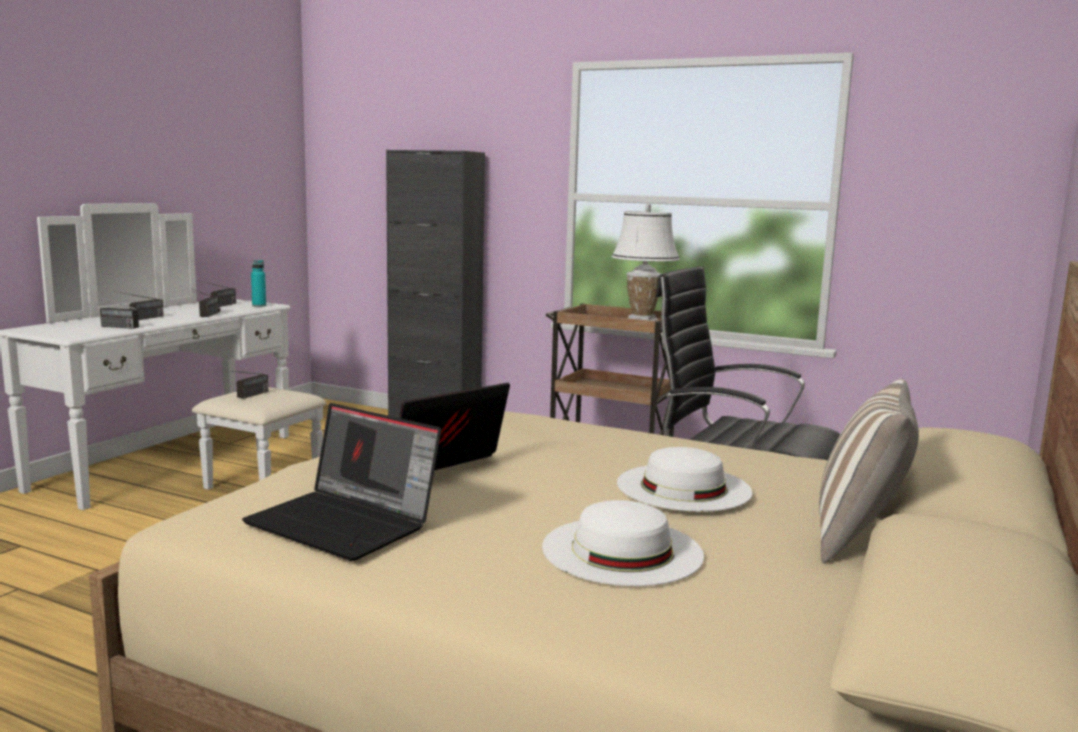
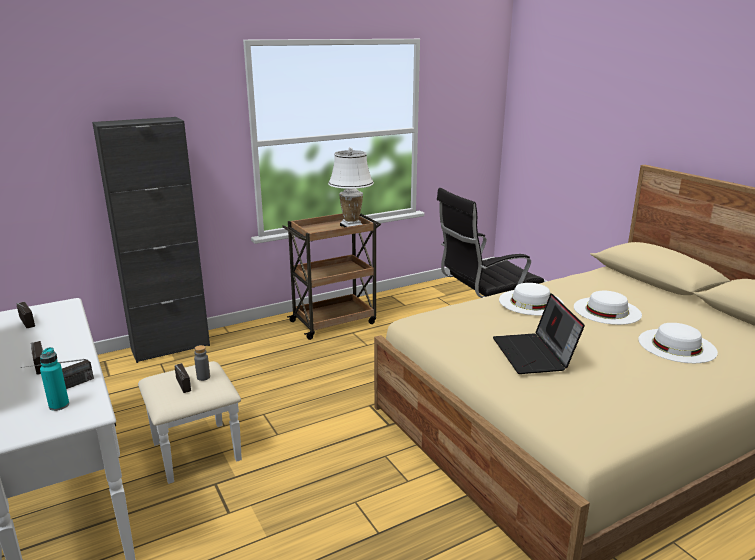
camera: 55 degrees left, 10 degrees up
radio [192,289,221,317] -> none
laptop [242,403,441,561] -> none
turquoise bottle [251,260,266,307] -> turquoise bottle moved to [40,347,69,411]
pillow [819,379,919,563] -> none
none -> grey bottle [194,345,210,381]
none -> white hat [499,283,564,315]

